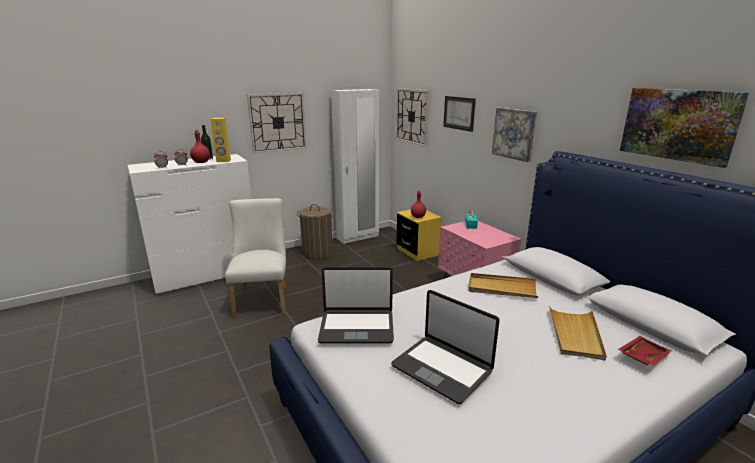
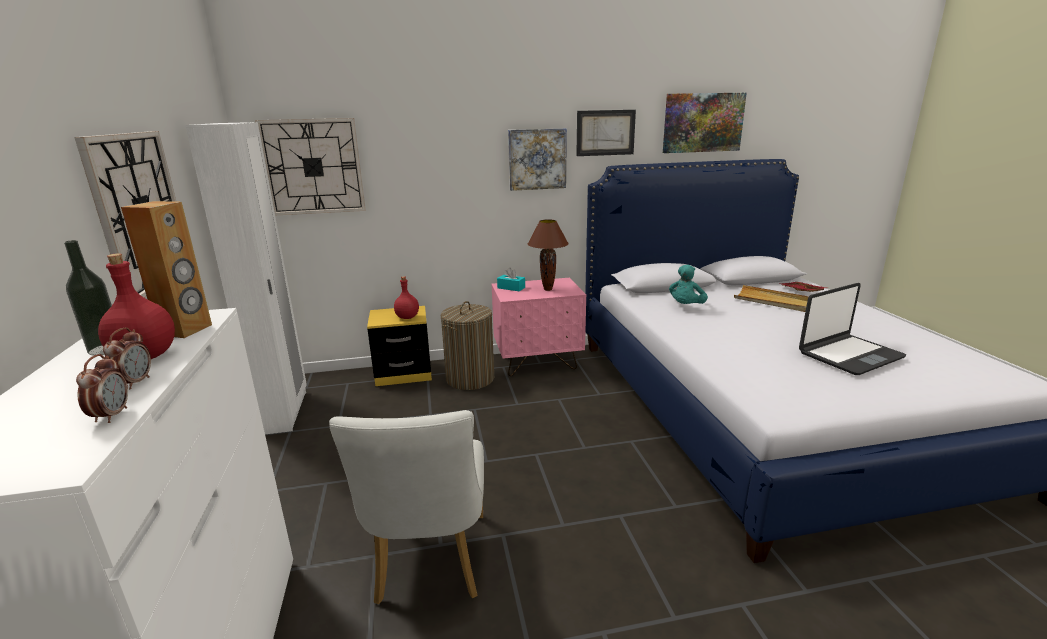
camera: 70 degrees left, 0 degrees up
yellow speaker [211,118,231,162] -> brown speaker [121,201,212,338]
white chair [225,198,286,317] -> white chair turned 105 degrees counterclockwise [329,410,484,604]
laundry basket [297,204,335,259] -> laundry basket moved to [441,301,494,390]
laptop [318,267,394,344] -> none
picture [443,96,476,132] -> picture moved to [576,110,636,156]
beige tray [468,273,538,298] -> turquoise plush toy [669,265,708,304]
none -> brown table lamp [528,219,569,291]

